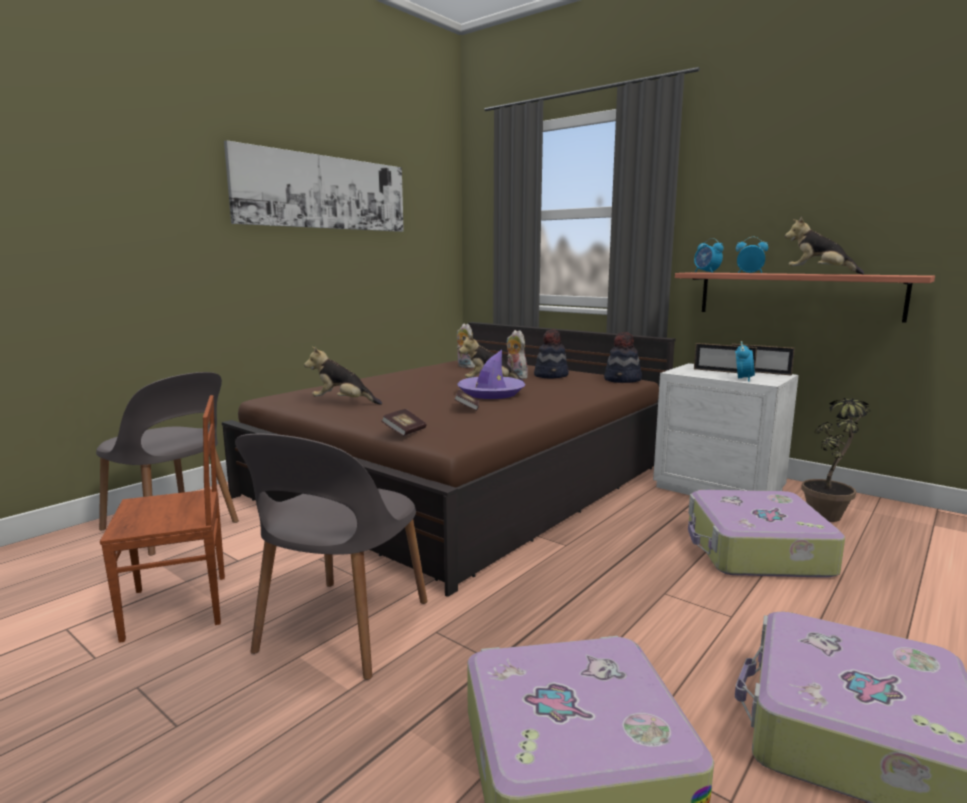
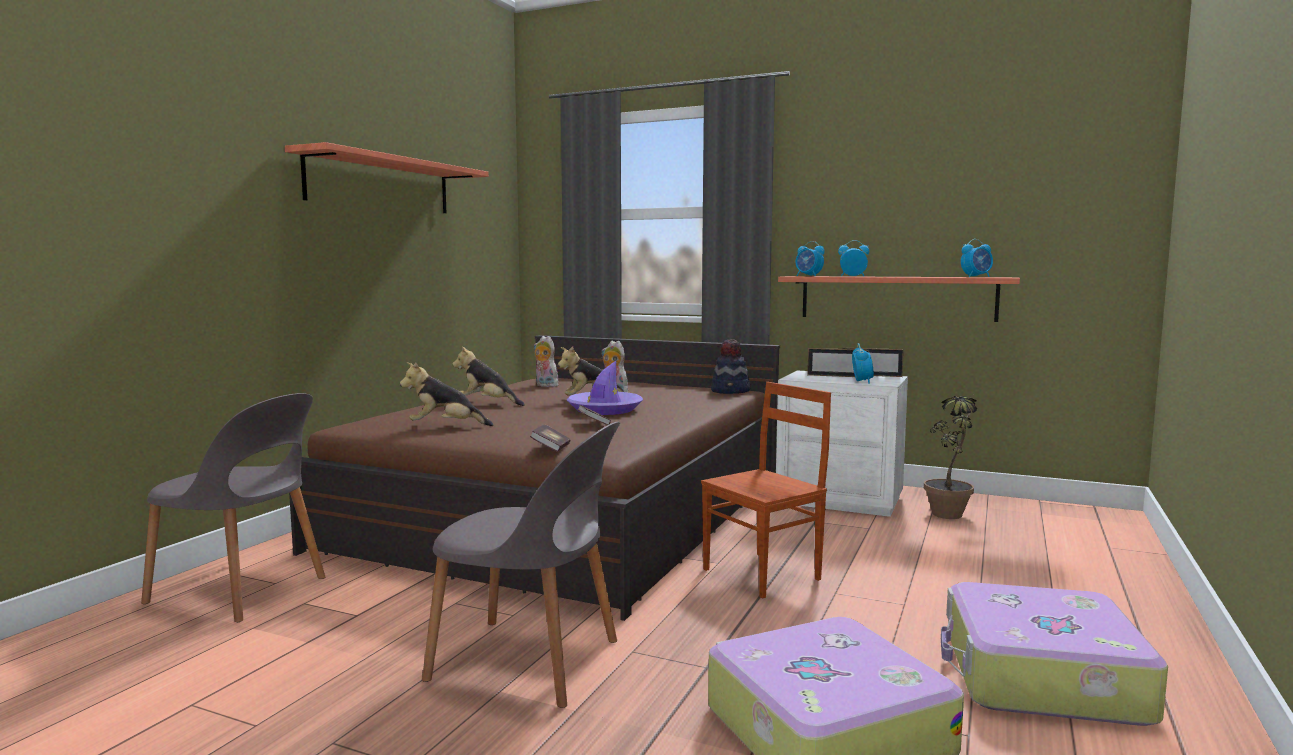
camera: 15 degrees left, 5 degrees down
brown chair [100,395,225,643] -> brown chair moved to [701,382,831,598]
picture [224,140,404,232] -> shelf [285,142,489,213]
grey chair [235,434,428,680] -> grey chair turned 75 degrees counterclockwise [422,422,620,708]
hat [534,329,569,378] -> none
suitcase [688,490,845,578] -> none
plush toy [785,217,864,275] -> plush toy moved to [453,347,525,406]
none -> alarm clock [961,239,993,277]

